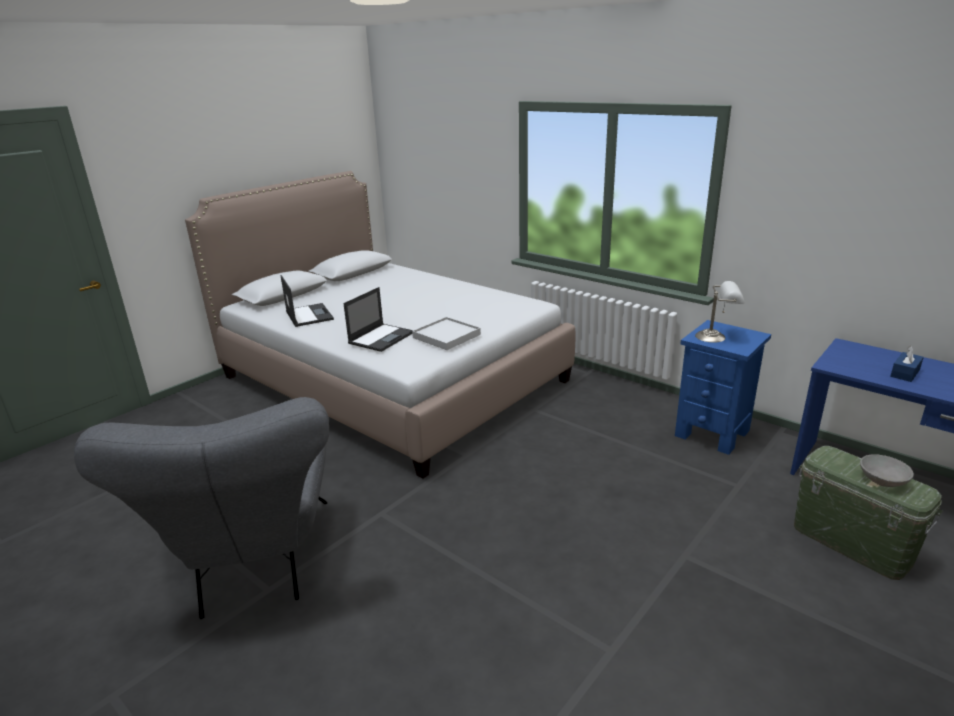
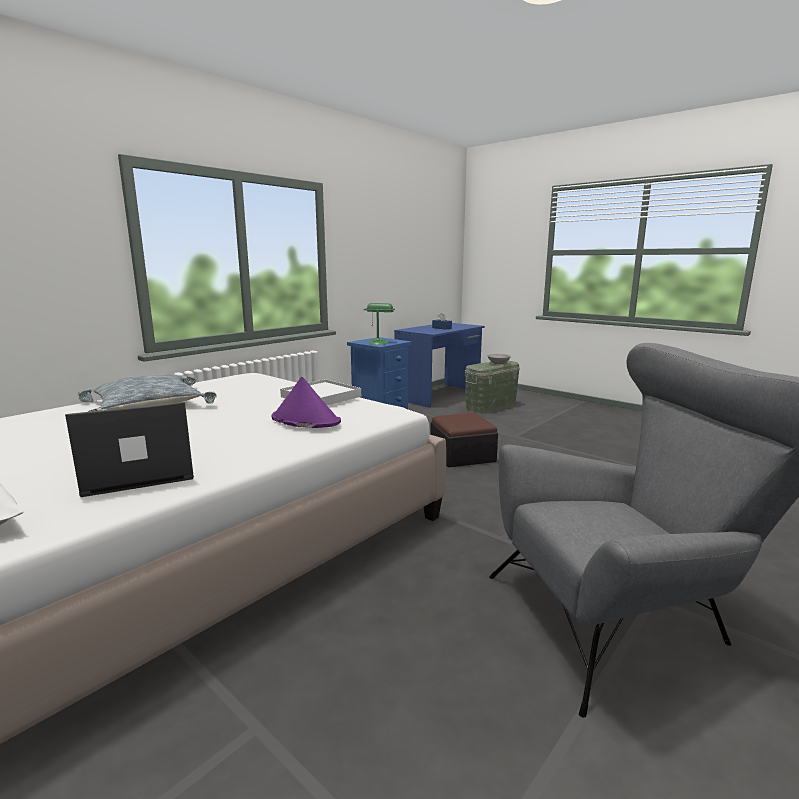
camera: 90 degrees left, 10 degrees down
laptop [343,287,413,352] -> purple hat [272,377,341,428]
white table lamp [695,281,745,343] -> green table lamp [363,303,395,345]
none -> pillow [77,374,217,412]
none -> ottoman [430,413,498,467]

